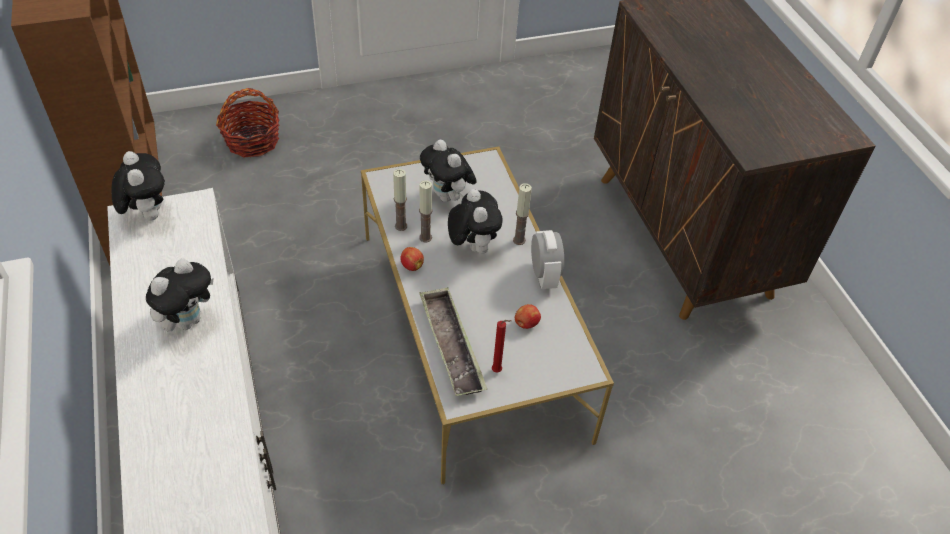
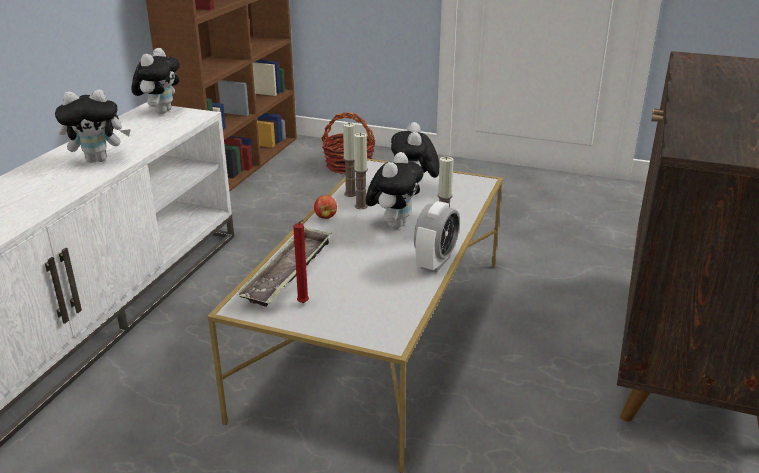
camera: 40 degrees right, 20 degrees down
apple [515,304,541,329] -> none

